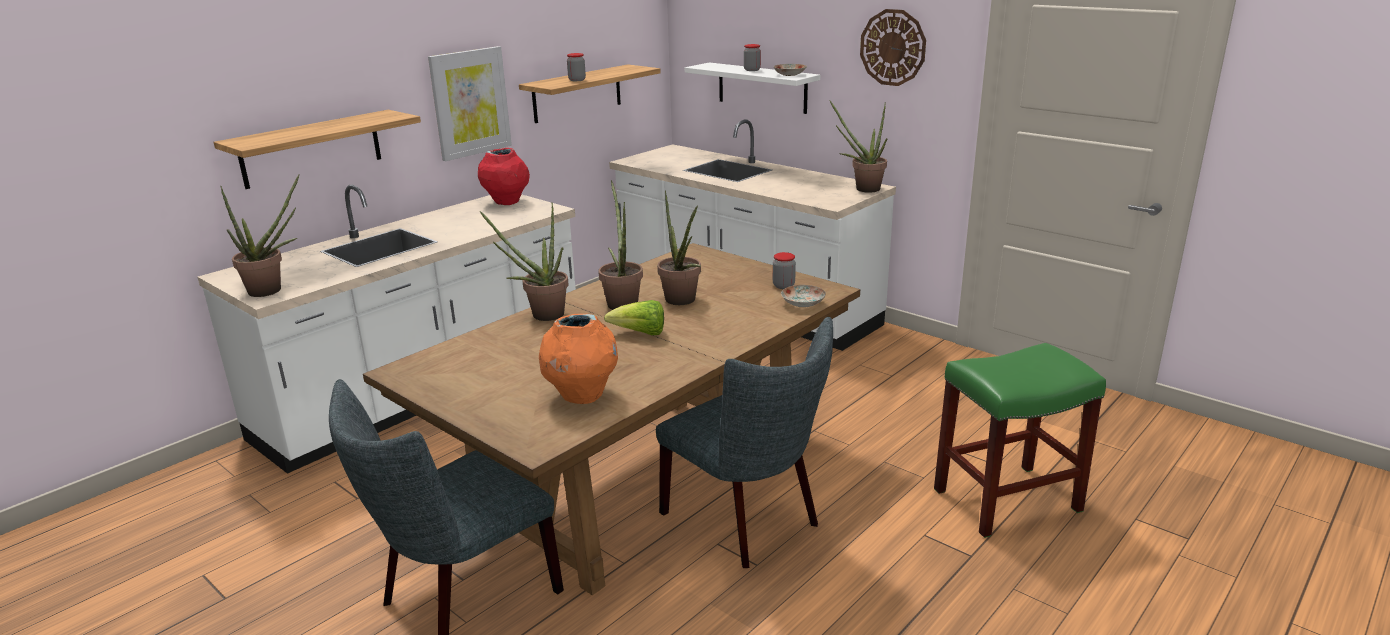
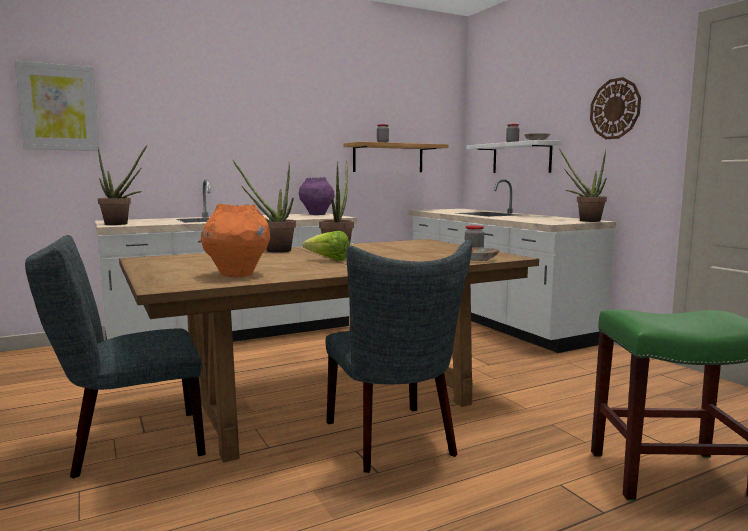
camera: 20 degrees right, 15 degrees down
shelf [214,110,421,189] -> none
picture [428,46,512,161] -> picture moved to [15,61,100,151]
red vase [478,148,530,205] -> purple vase [299,177,335,215]
potted plant [657,190,701,305] -> none

